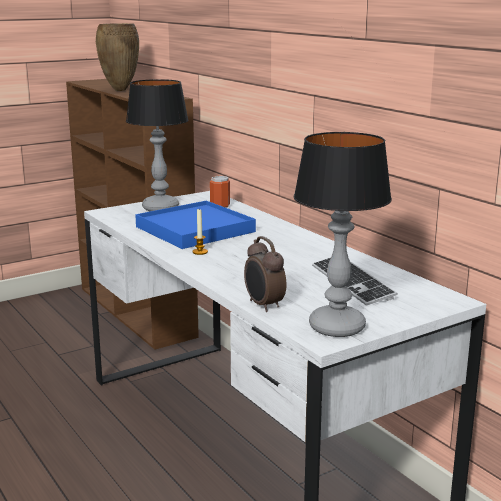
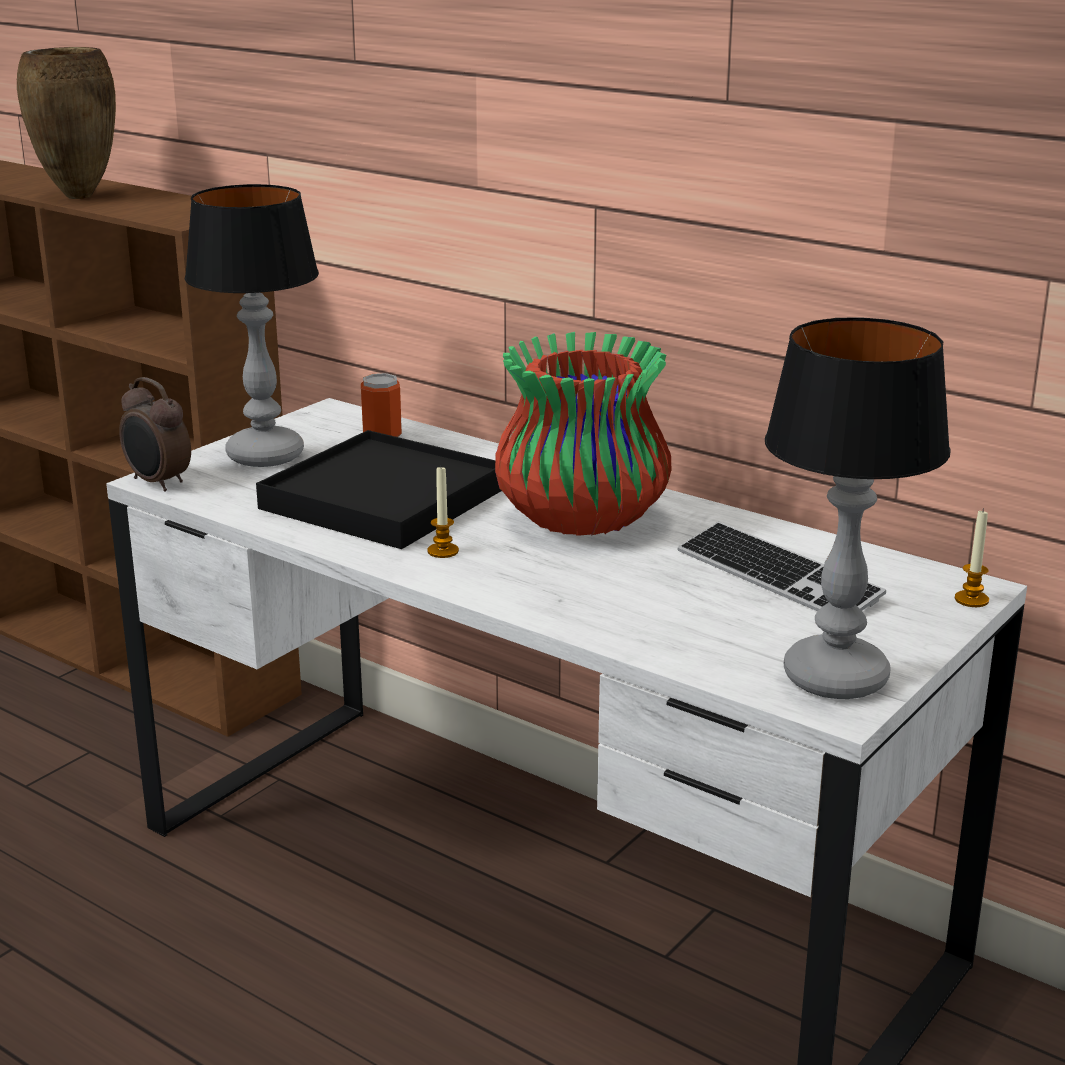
camera: 20 degrees left, 5 degrees up
blue tray [135,201,256,249] -> black tray [256,430,501,549]
alarm clock [244,236,286,312] -> alarm clock moved to [119,377,191,491]
none -> vase [495,332,672,536]
none -> candle [955,509,989,607]

